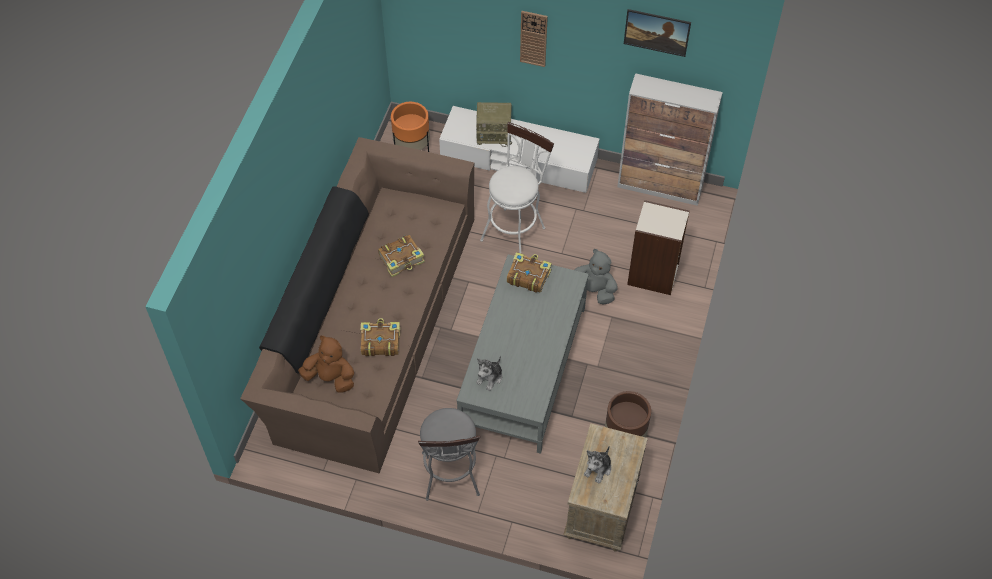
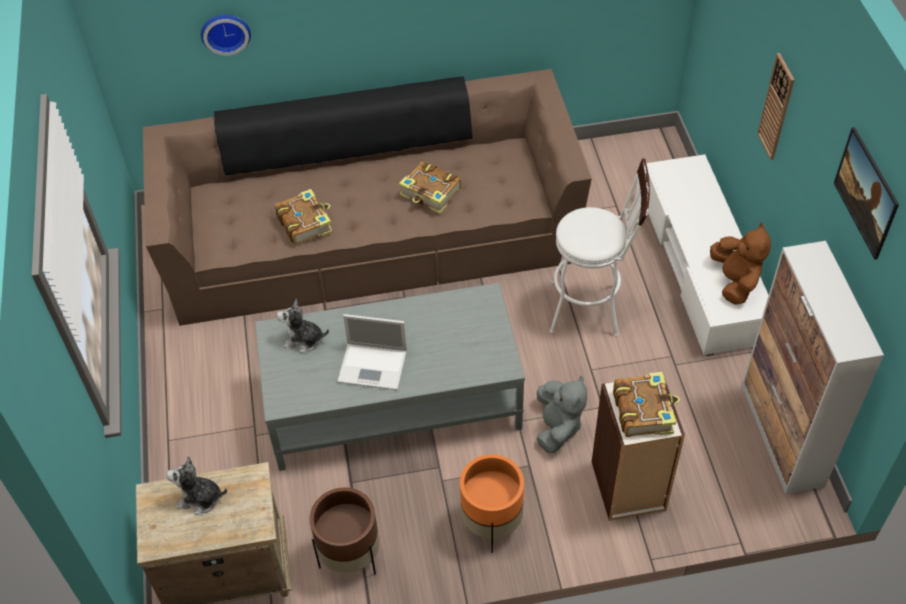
camera: 65 degrees right, 5 degrees down
brown plush toy [298,336,354,393] -> brown plush toy moved to [710,223,771,305]
orange planter [391,102,430,152] -> orange planter moved to [460,454,524,553]
grey stool [418,408,480,501] -> none
radio [476,102,512,147] -> none
book [507,252,552,293] -> book moved to [613,372,680,437]
none -> wall clock [201,15,251,56]
none -> laptop [337,314,407,390]

